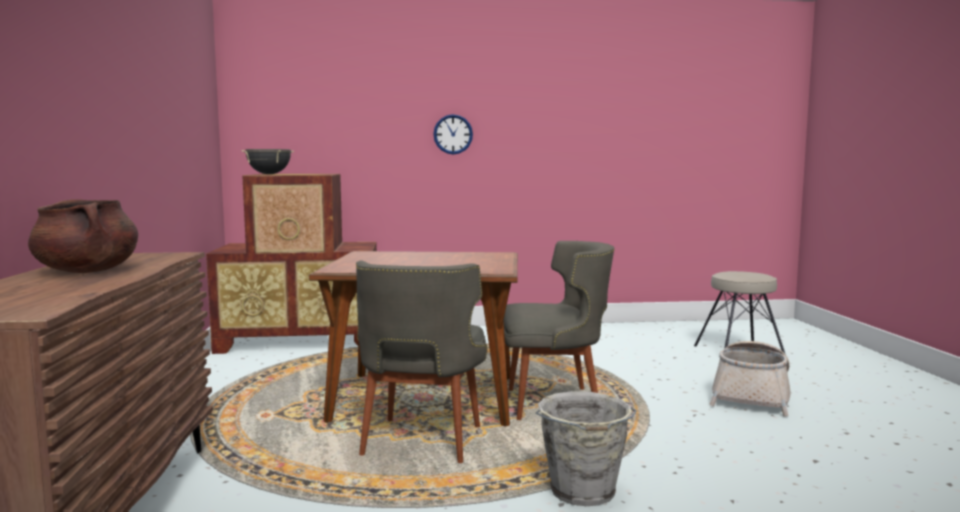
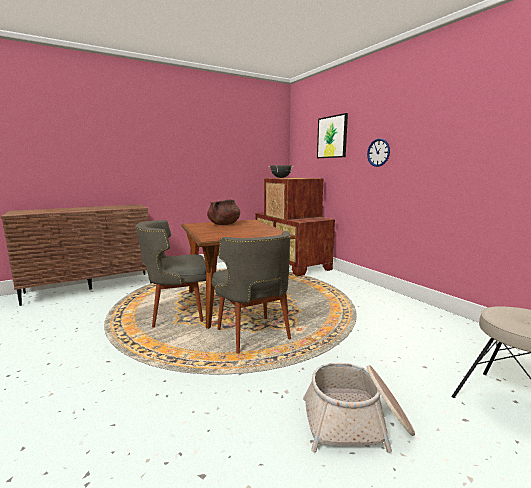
camera: 65 degrees right, 5 degrees up
brown cooking pot [28,199,138,273] -> brown cooking pot moved to [207,199,240,225]
grey bucket [536,391,637,506] -> none
none -> picture [317,113,348,158]

